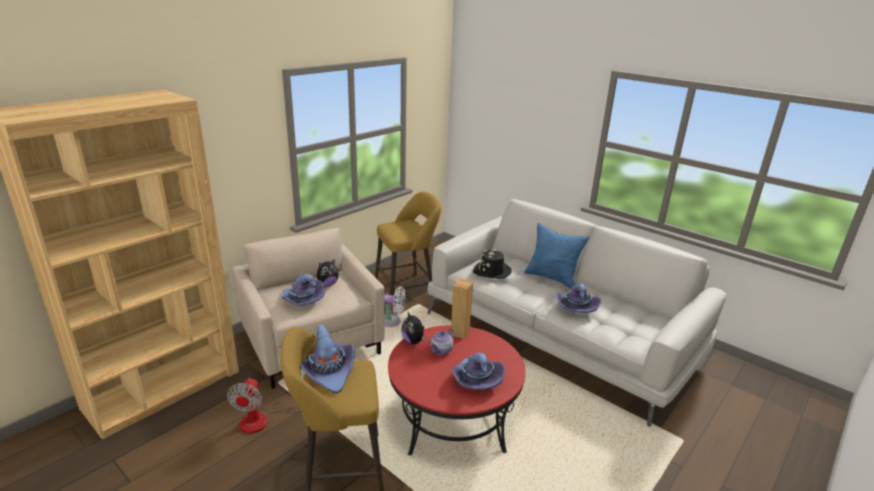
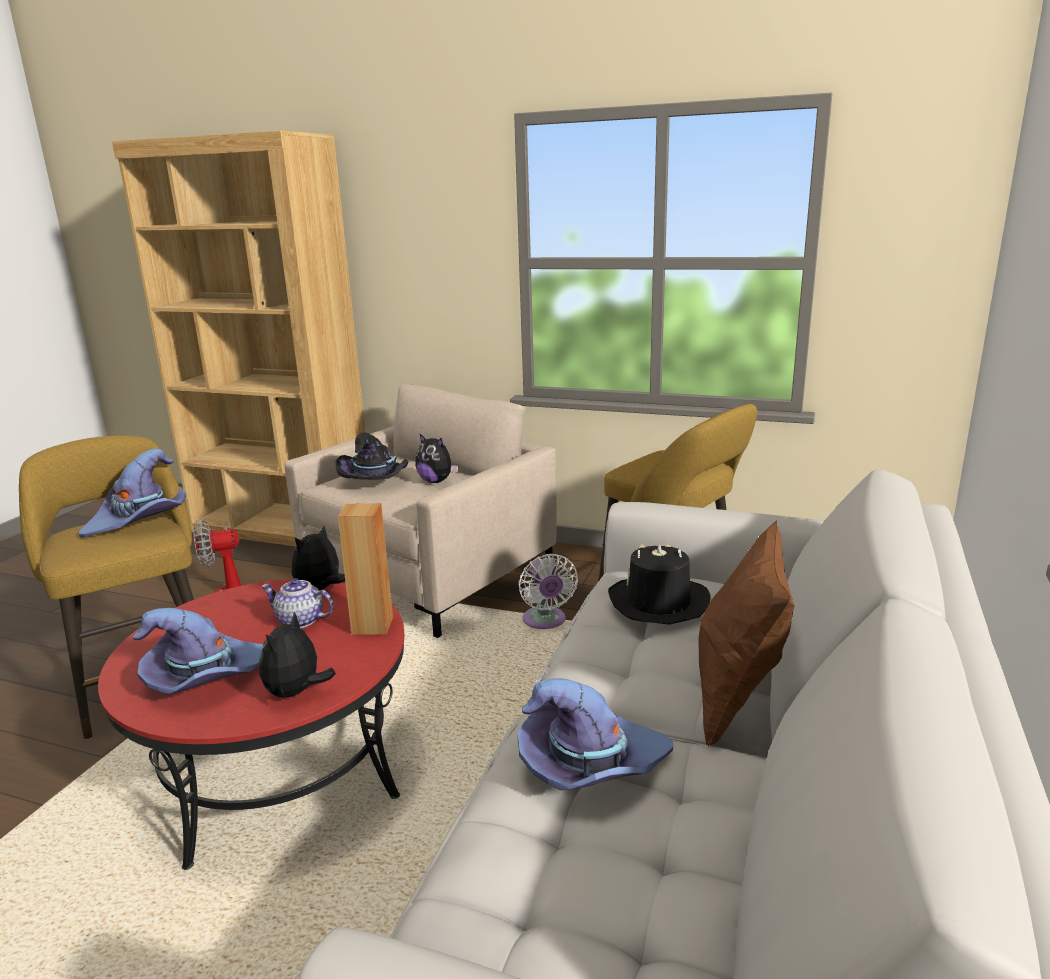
camera: 70 degrees right, 5 degrees down
purple hat [282,274,325,306] -> black hat [335,432,409,480]
blue pillow [524,223,589,289] -> brown pillow [698,520,794,747]
none -> plush toy [259,612,336,697]

